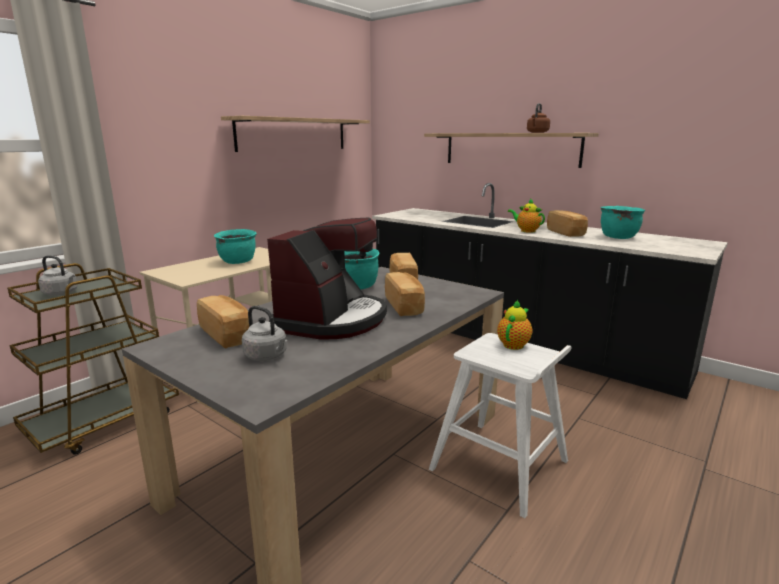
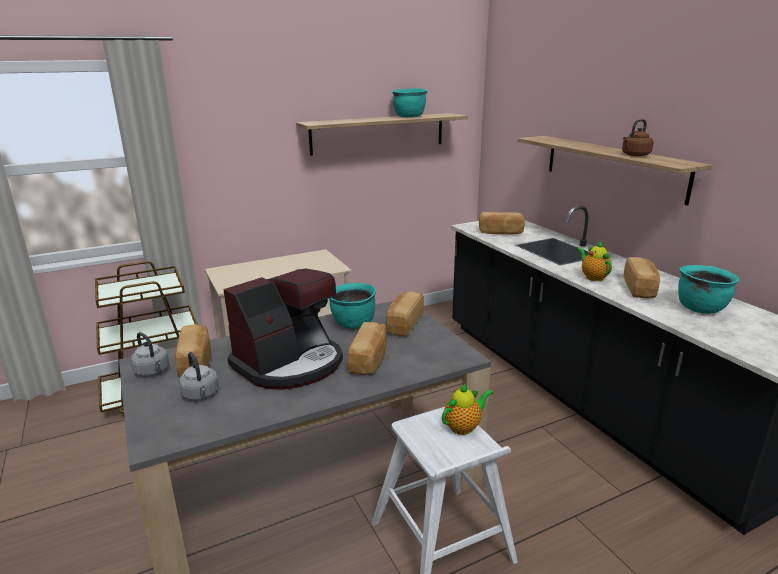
camera: 25 degrees right, 5 degrees up
grey kettle [38,255,78,296] -> grey kettle moved to [131,332,169,377]
turquoise cooking pot [214,229,257,264] -> turquoise cooking pot moved to [392,88,428,117]
none -> bread [479,212,525,234]

